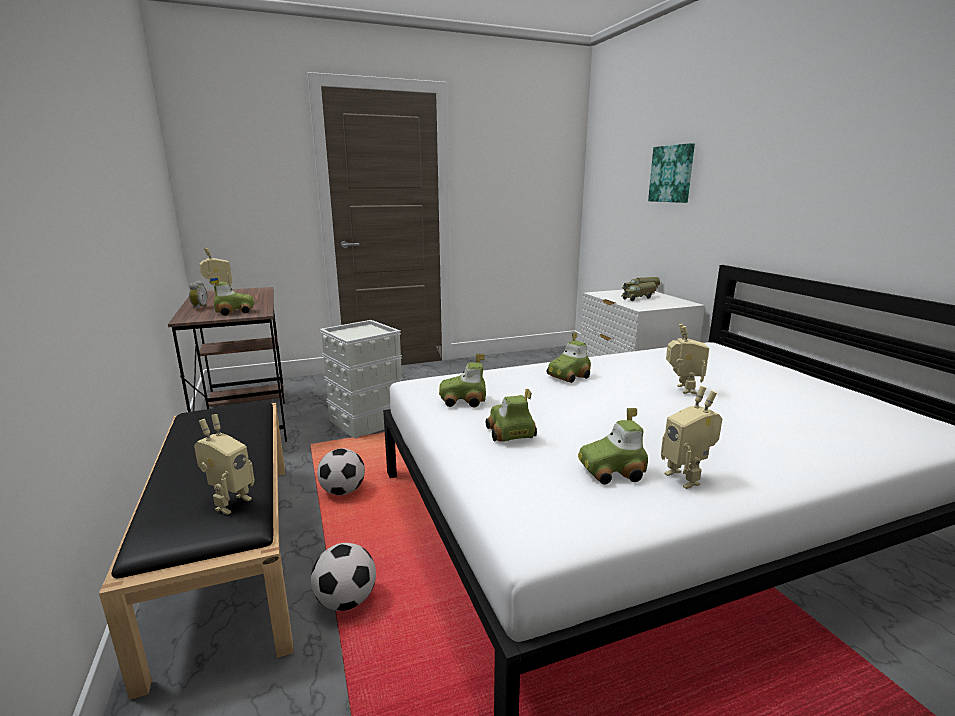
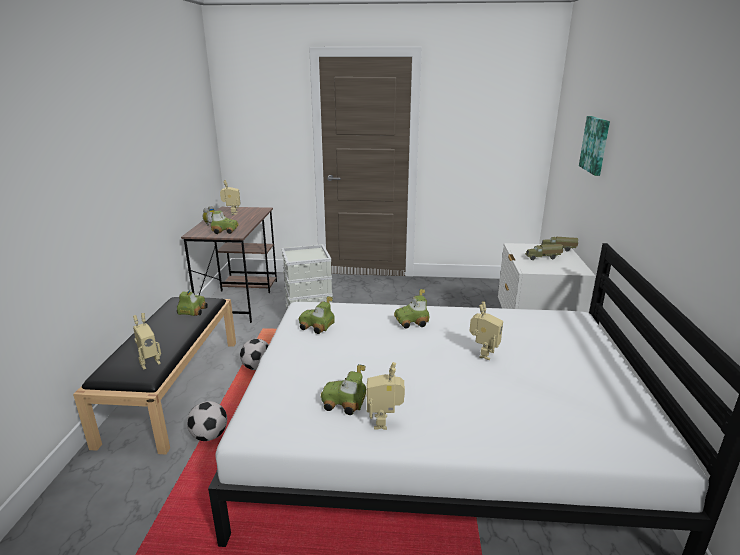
camera: 25 degrees right, 5 degrees up
toy car [486,389,537,442] -> toy car moved to [177,289,208,316]

